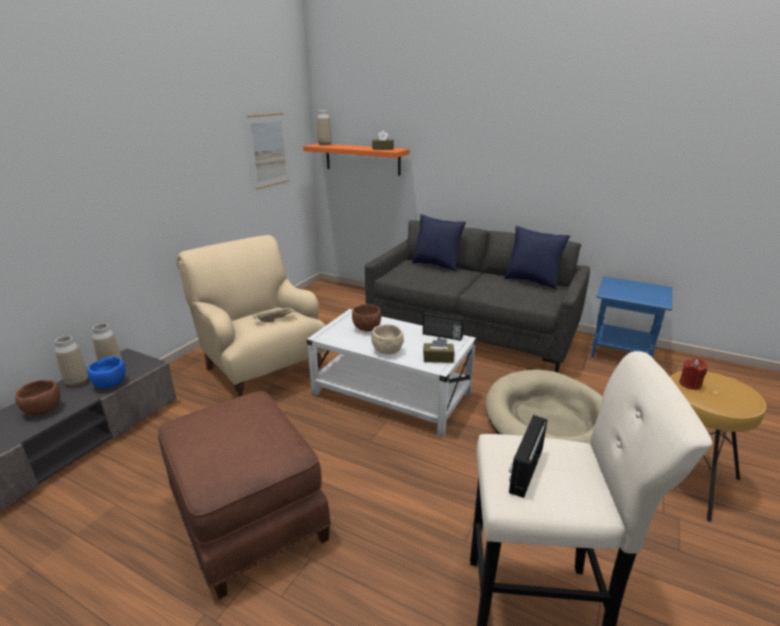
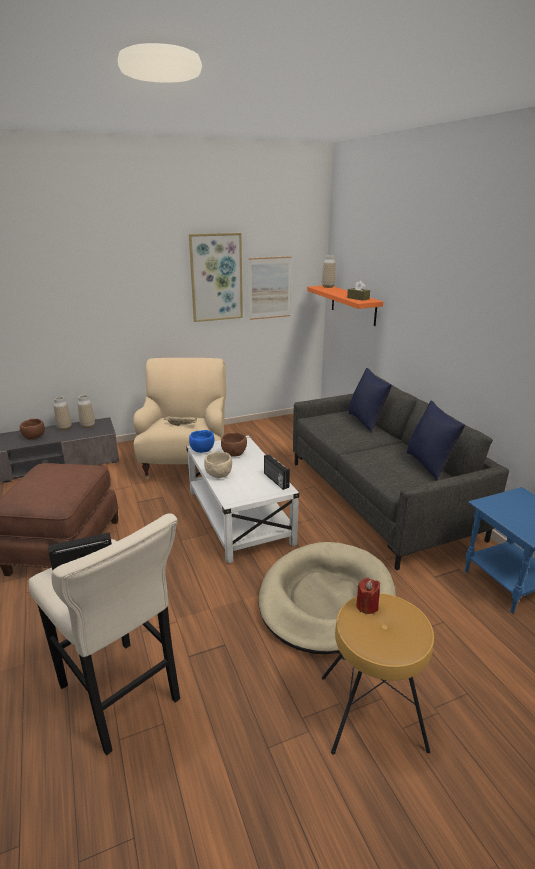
camera: 40 degrees right, 0 degrees up
blue bowl [87,357,126,388] -> blue bowl moved to [189,430,215,453]
brown tissue box [423,337,454,363] -> none
none -> picture [189,233,243,322]

